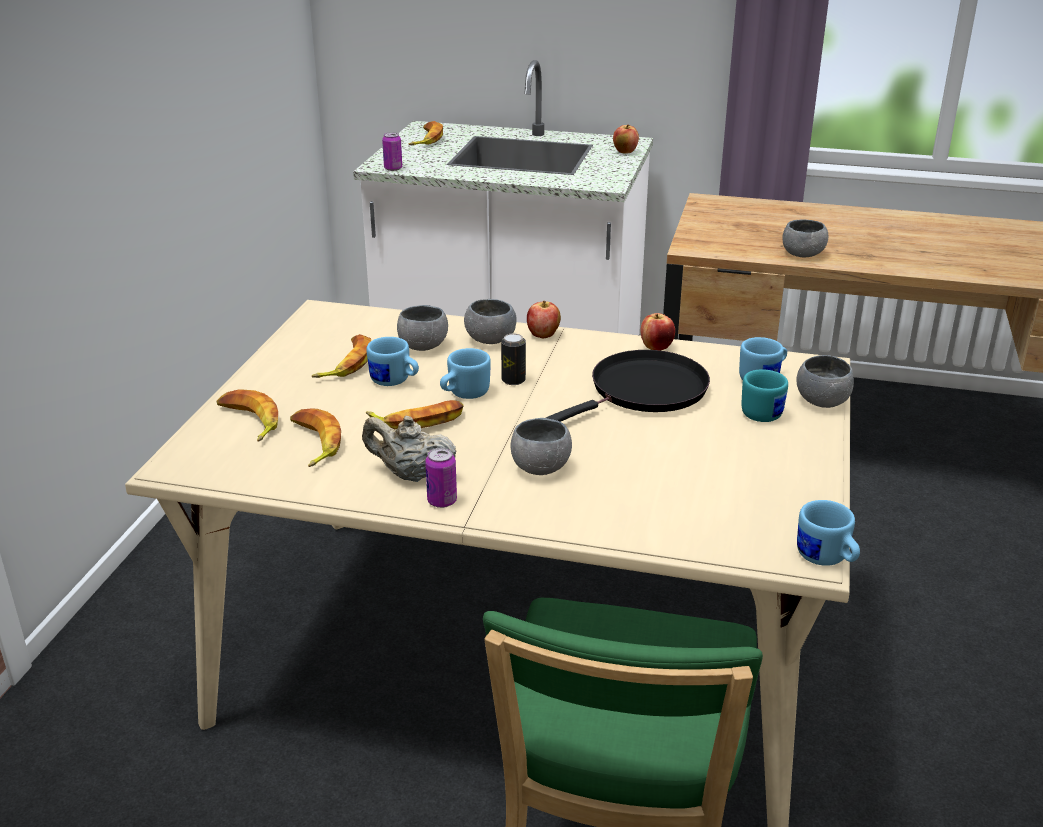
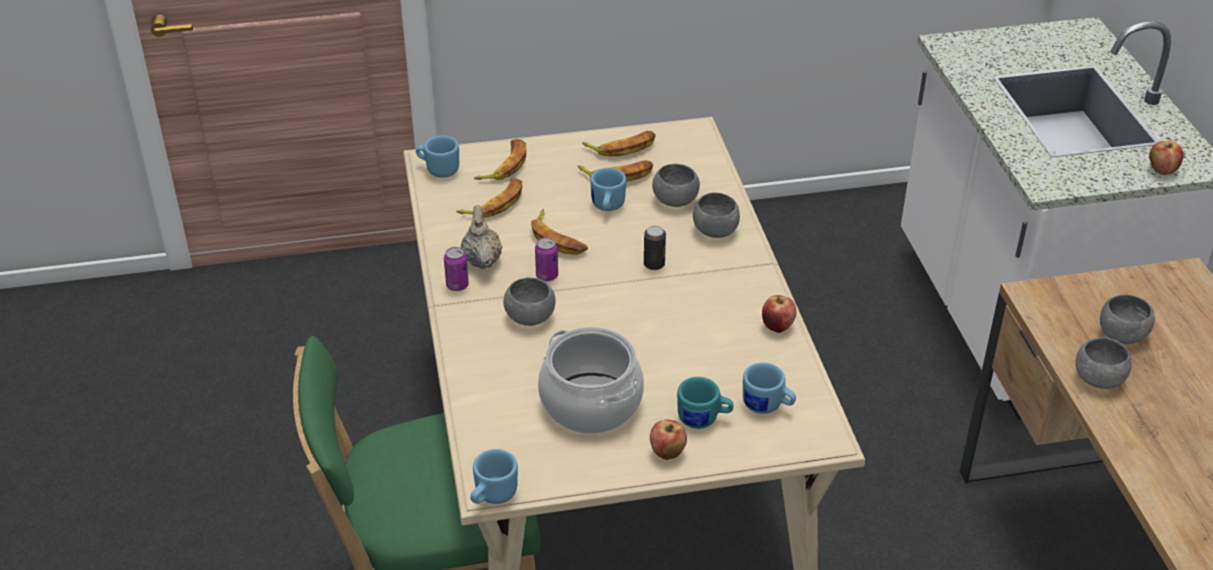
camera: 65 degrees right, 10 degrees up
can [382,132,402,171] -> can moved to [535,237,558,281]
banana [409,121,443,145] -> banana moved to [582,131,656,156]
blue mug [440,348,491,399] -> blue mug moved to [416,135,459,178]
apple [527,301,561,338] -> apple moved to [650,420,687,460]
black frying pan [546,350,710,422] -> none
grey bowl [796,355,854,408] -> grey bowl moved to [1100,295,1155,344]
none -> cooking pot [538,327,644,434]

